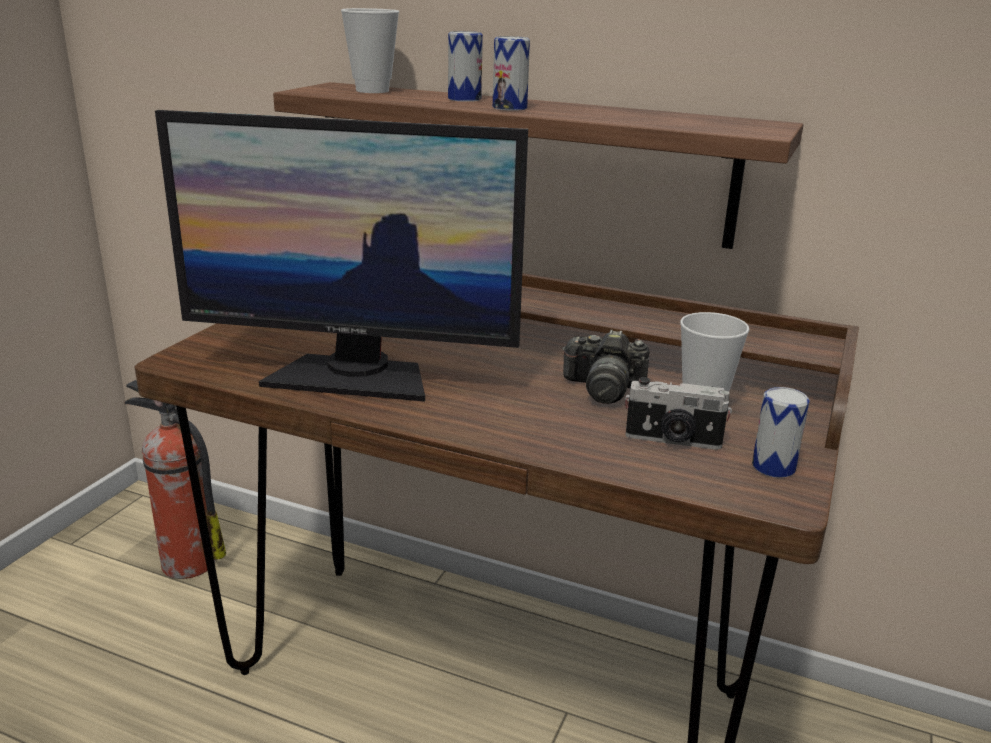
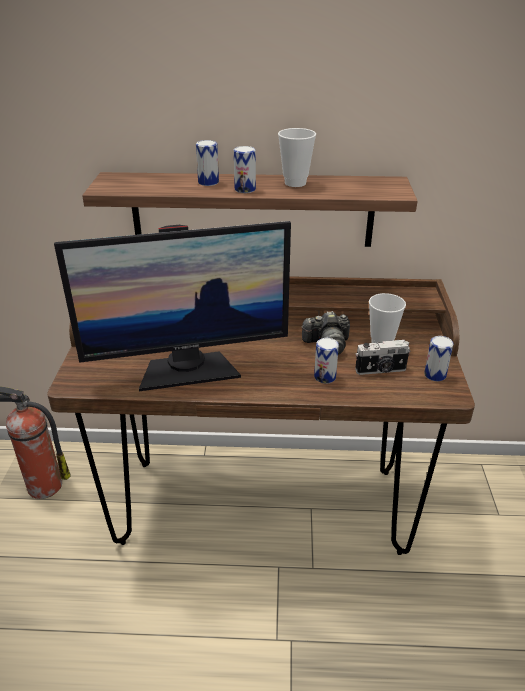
camera: 20 degrees left, 10 degrees up
cup [341,8,399,93] -> cup moved to [278,128,316,187]
none -> can [314,338,339,384]

